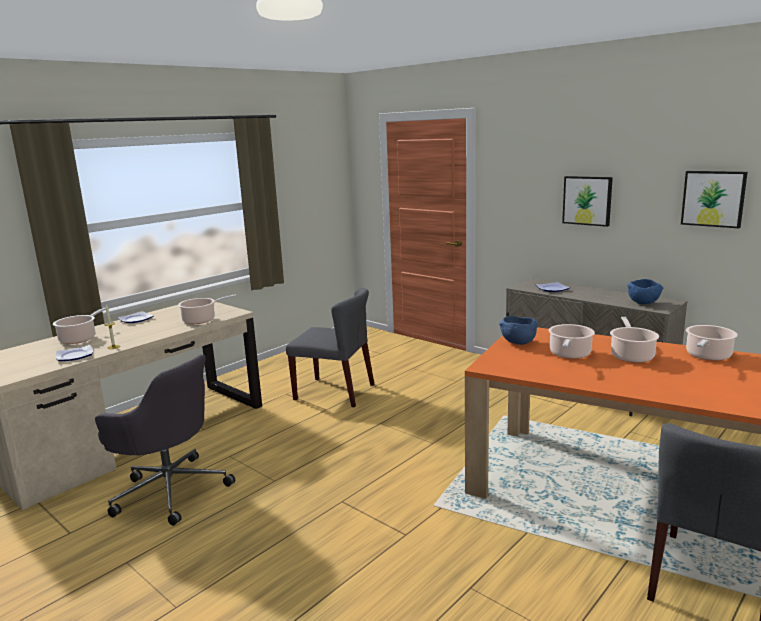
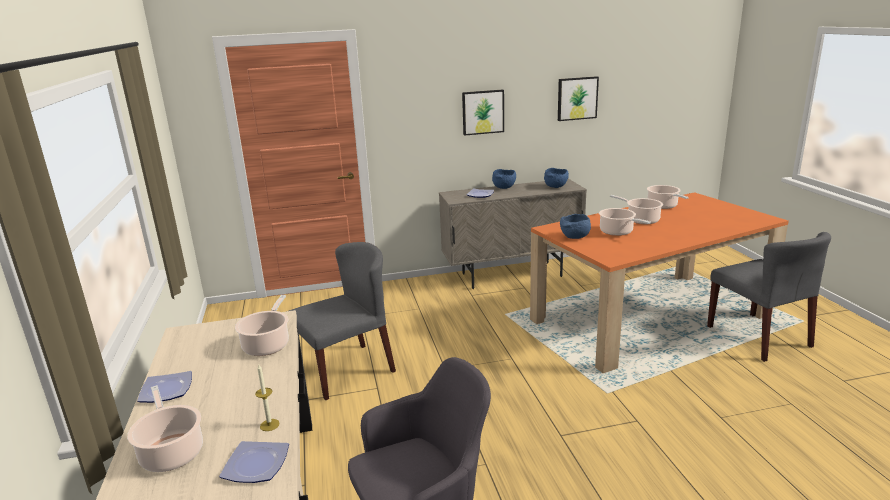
camera: 55 degrees left, 5 degrees up
none -> blue bowl [492,169,516,189]

